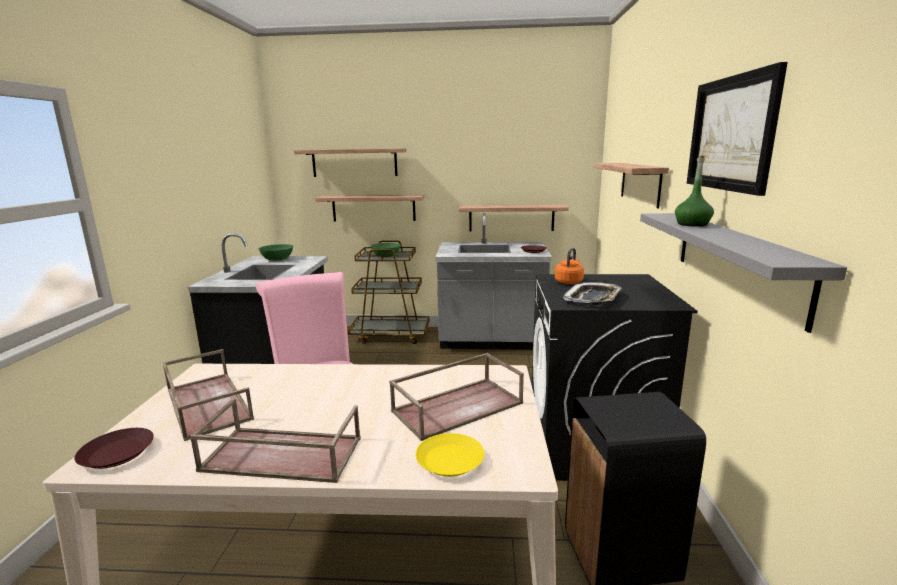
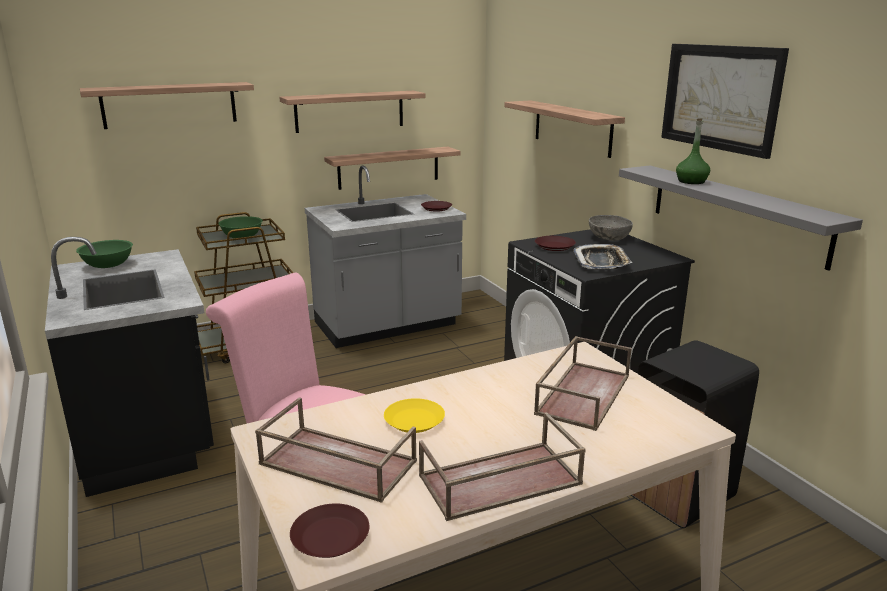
camera: 30 degrees left, 5 degrees up
shelf [315,195,424,221] -> shelf moved to [279,91,425,133]
yellow plate [415,433,484,477] -> yellow plate moved to [384,398,445,433]
orange kettle [555,248,584,284] -> brown plate [535,236,576,251]
none -> grey bowl [589,215,633,241]

